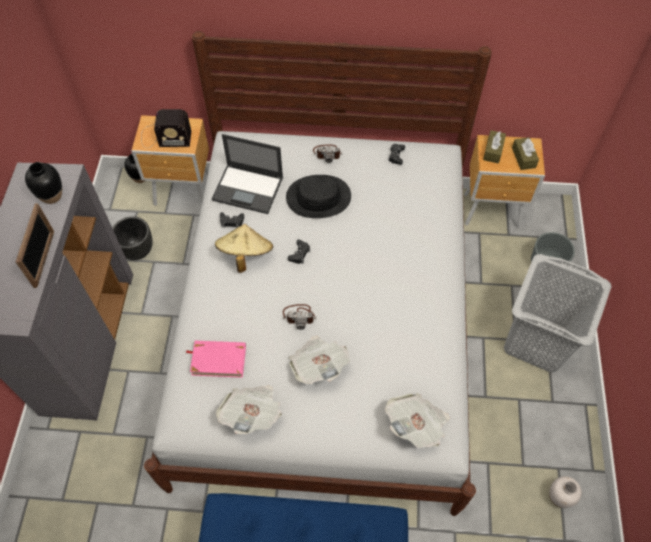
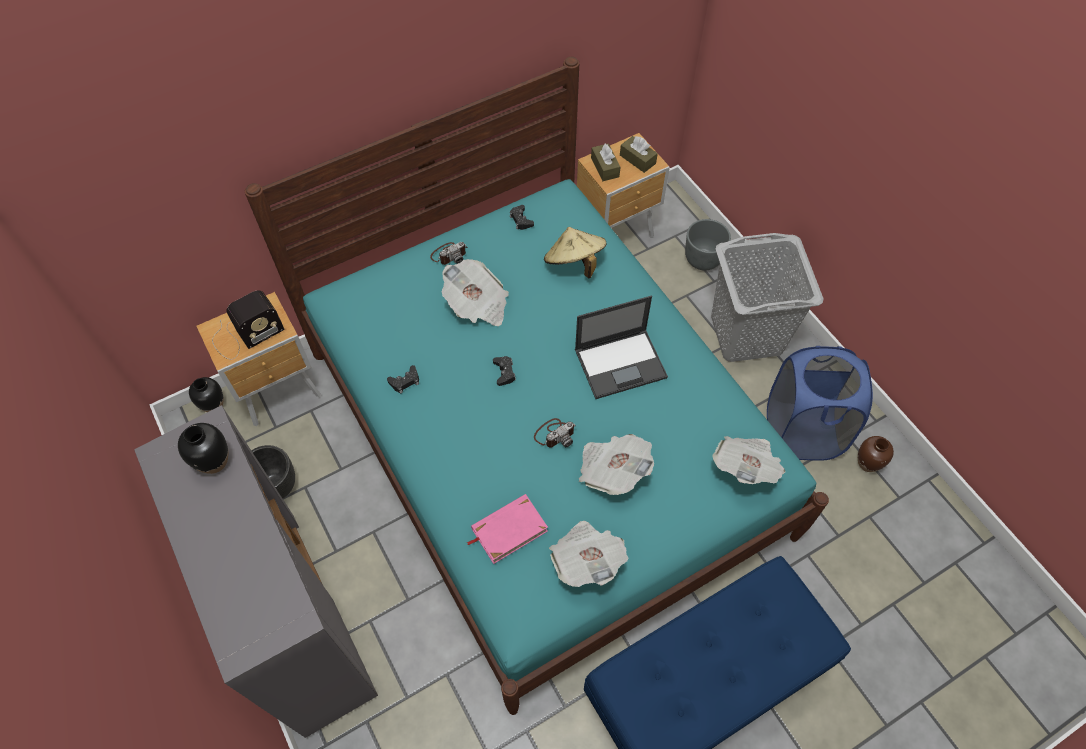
camera: 35 degrees left, 0 degrees up
picture frame [16,203,54,288] -> none
white bed [144,31,492,516] -> turquoise bed [245,57,829,715]
laptop [211,134,283,214] -> laptop moved to [575,296,668,399]
beige hat [215,224,273,273] -> beige hat moved to [544,227,607,278]
black hat [286,175,351,218] -> newspaper [442,259,509,326]
white vase [549,476,582,508] -> brown vase [858,436,894,472]
none -> blue laundry basket [767,346,873,460]

